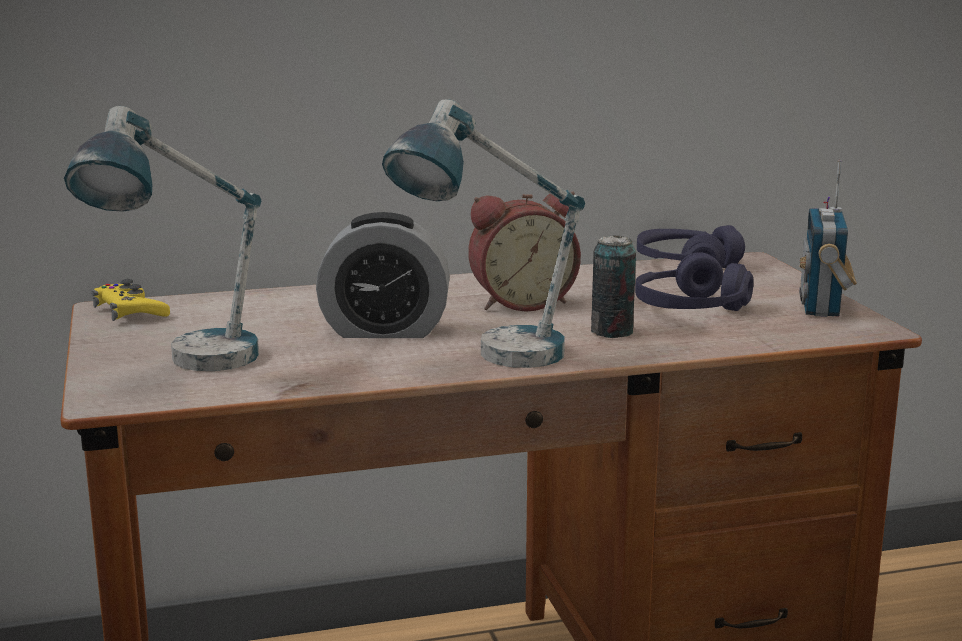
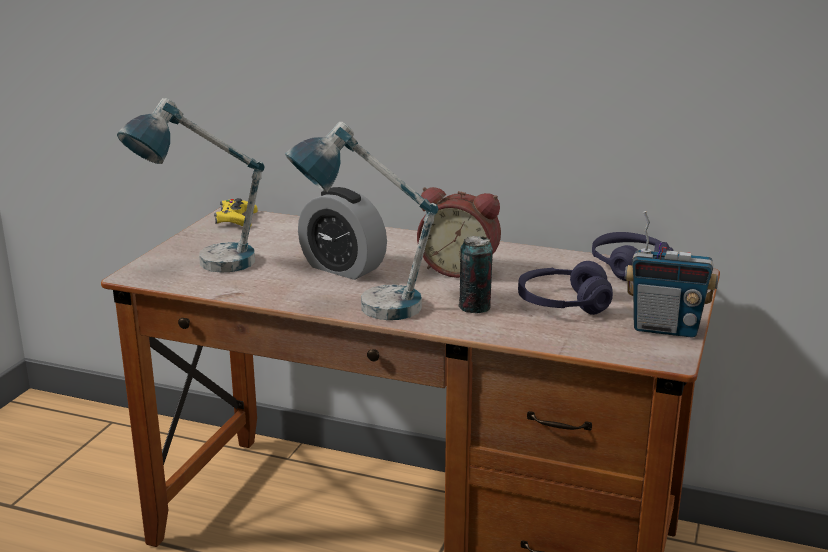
camera: 35 degrees right, 5 degrees up
radio [799,160,857,317] -> radio turned 120 degrees counterclockwise [625,211,718,338]

